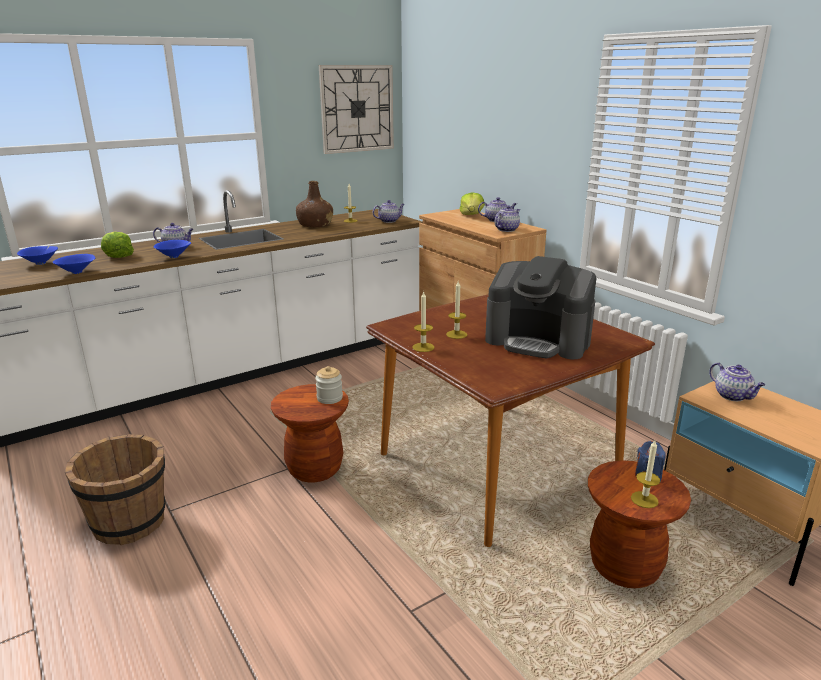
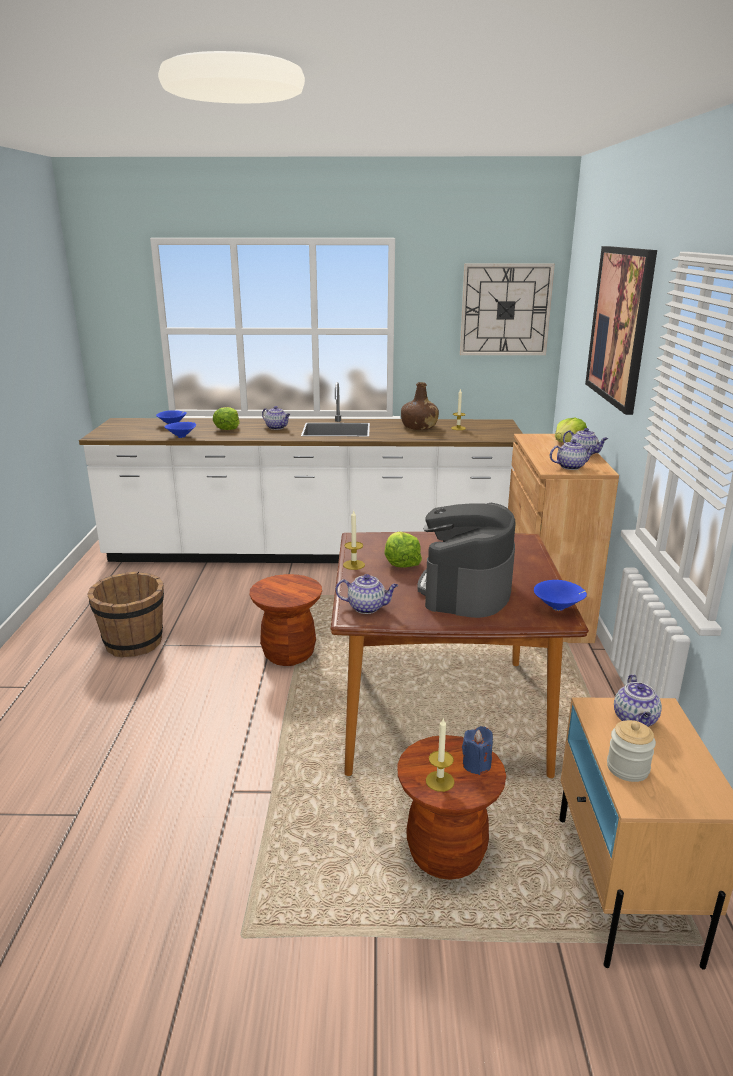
camera: 35 degrees right, 0 degrees up
blue bowl [154,240,191,258] -> blue bowl moved to [534,580,587,611]
jar [315,366,343,404] -> jar moved to [607,720,656,782]
teapot [373,200,405,223] -> teapot moved to [335,574,398,614]
candle [446,281,467,339] -> lettuce [384,532,422,568]
coffee machine [485,256,596,359] -> coffee machine turned 45 degrees clockwise [417,503,516,618]
none -> picture [585,246,657,415]

